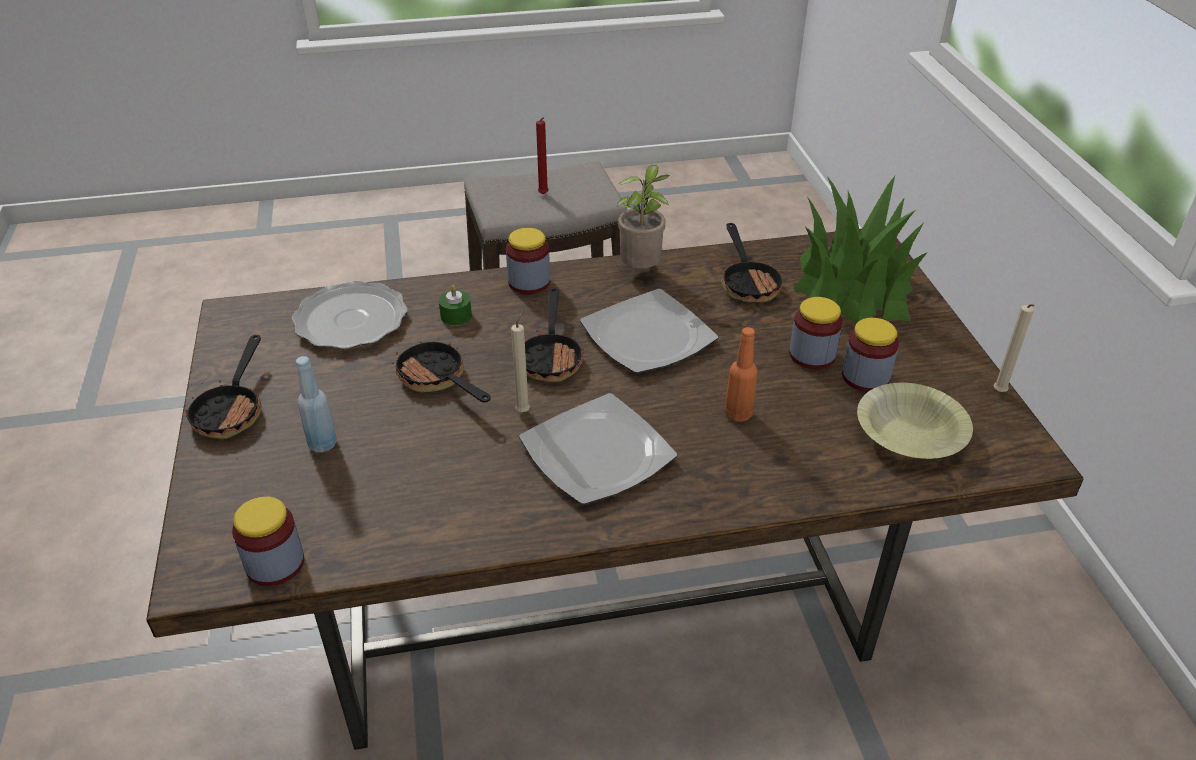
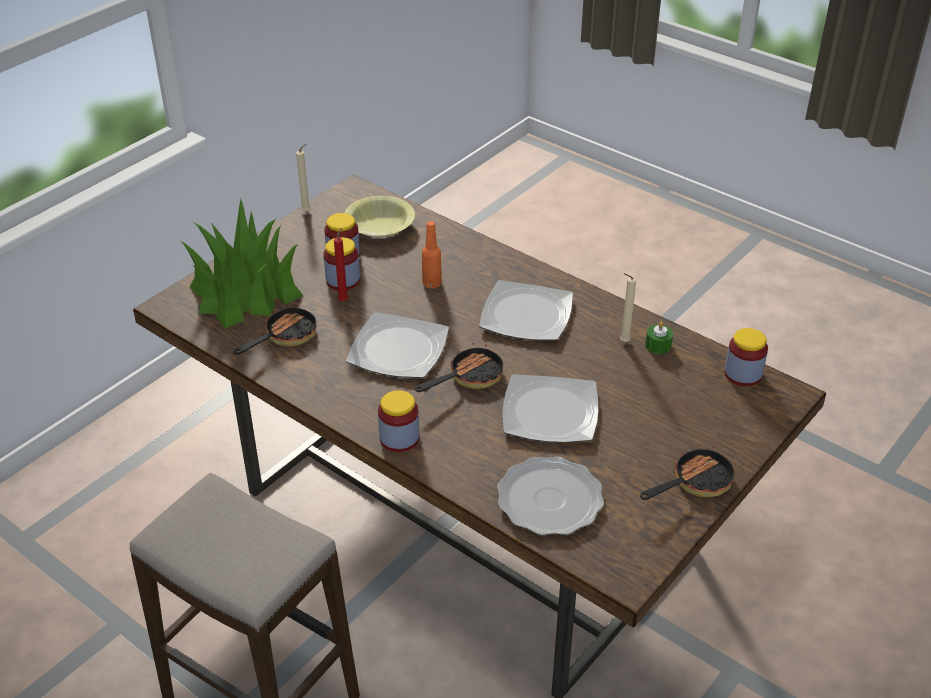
camera: 130 degrees left, 0 degrees up
blue bottle [296,356,337,453] -> none
frying pan [392,342,491,403] -> plate [502,374,598,443]
green candle [439,285,472,326] -> green candle moved to [645,321,673,354]
beige candle [511,311,530,412] -> beige candle moved to [620,273,636,342]
red candle [536,117,549,194] -> red candle moved to [334,228,348,301]
potted plant [617,165,670,269] -> none

